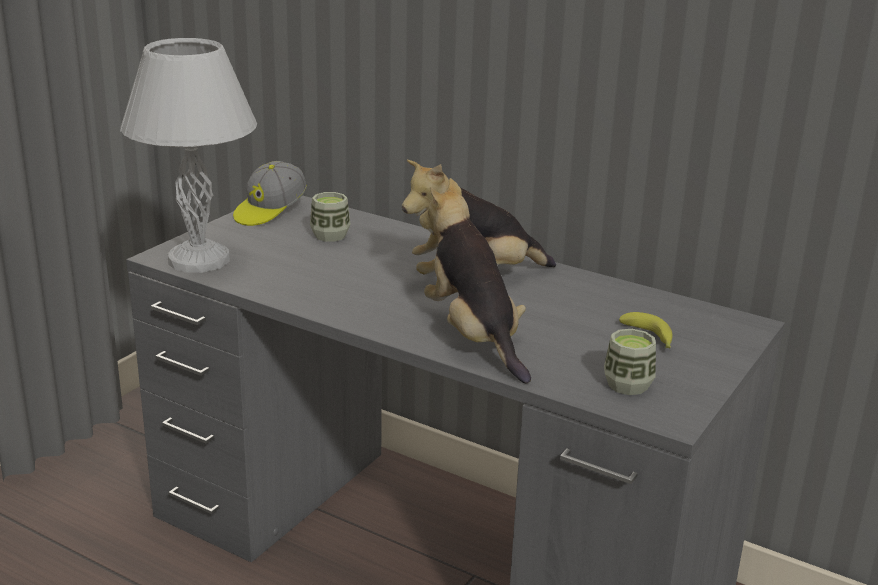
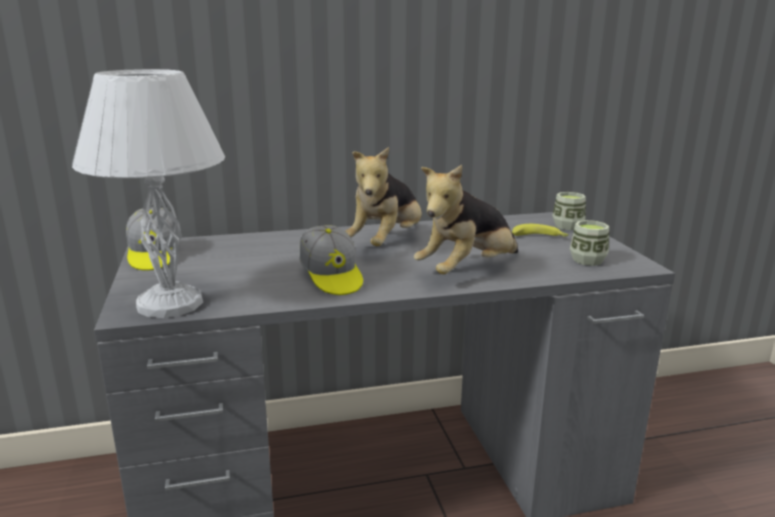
camera: 45 degrees left, 5 degrees down
cup [310,192,350,242] -> cup moved to [552,192,586,230]
plush toy [419,178,531,383] -> plush toy turned 60 degrees counterclockwise [414,165,518,274]
none -> cap [299,225,363,295]

